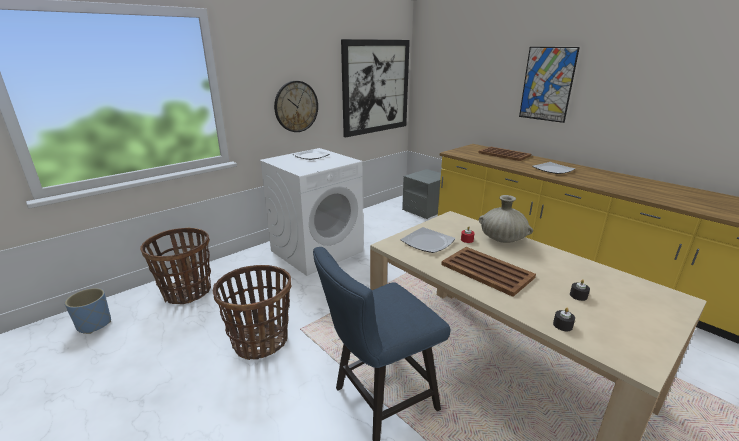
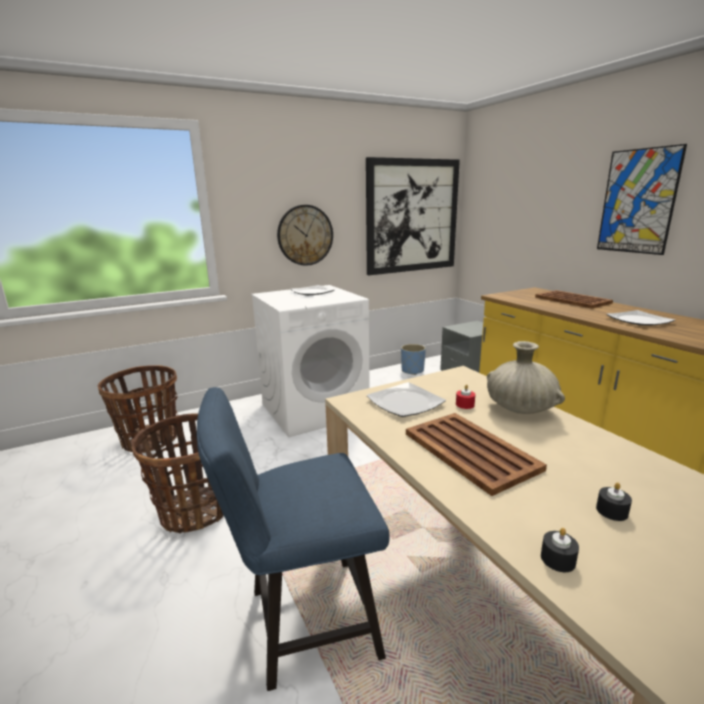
camera: 15 degrees right, 5 degrees down
blue planter [65,288,111,334] -> blue planter moved to [401,344,426,375]

